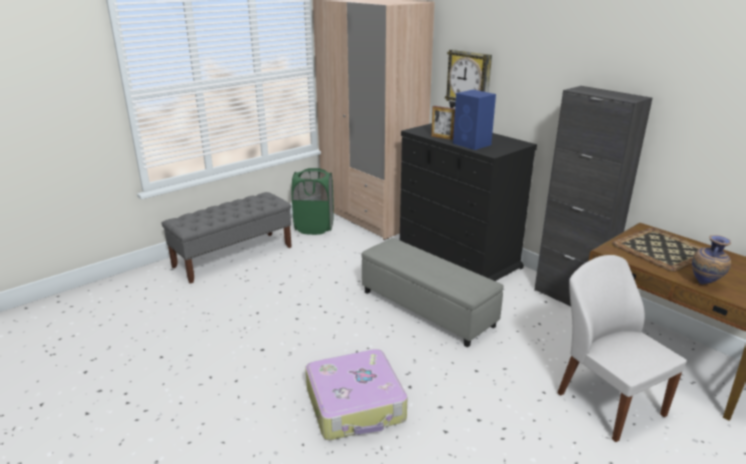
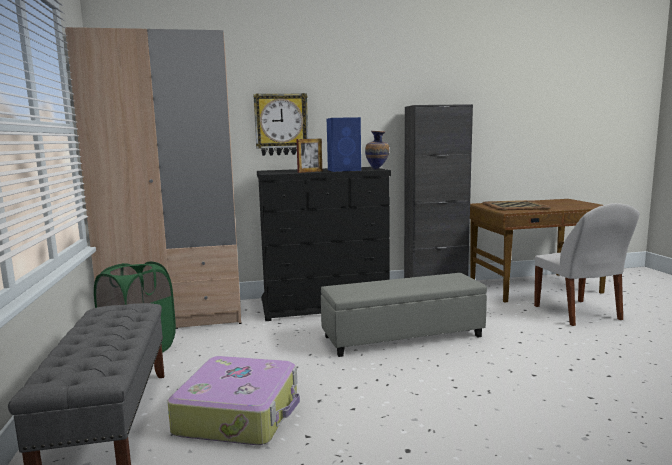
camera: 60 degrees left, 15 degrees down
suitcase [305,349,408,440] -> suitcase moved to [167,356,300,445]
white chair [557,255,687,442] -> white chair turned 105 degrees counterclockwise [534,203,640,326]
vase [692,235,731,284] -> vase moved to [365,131,389,170]

